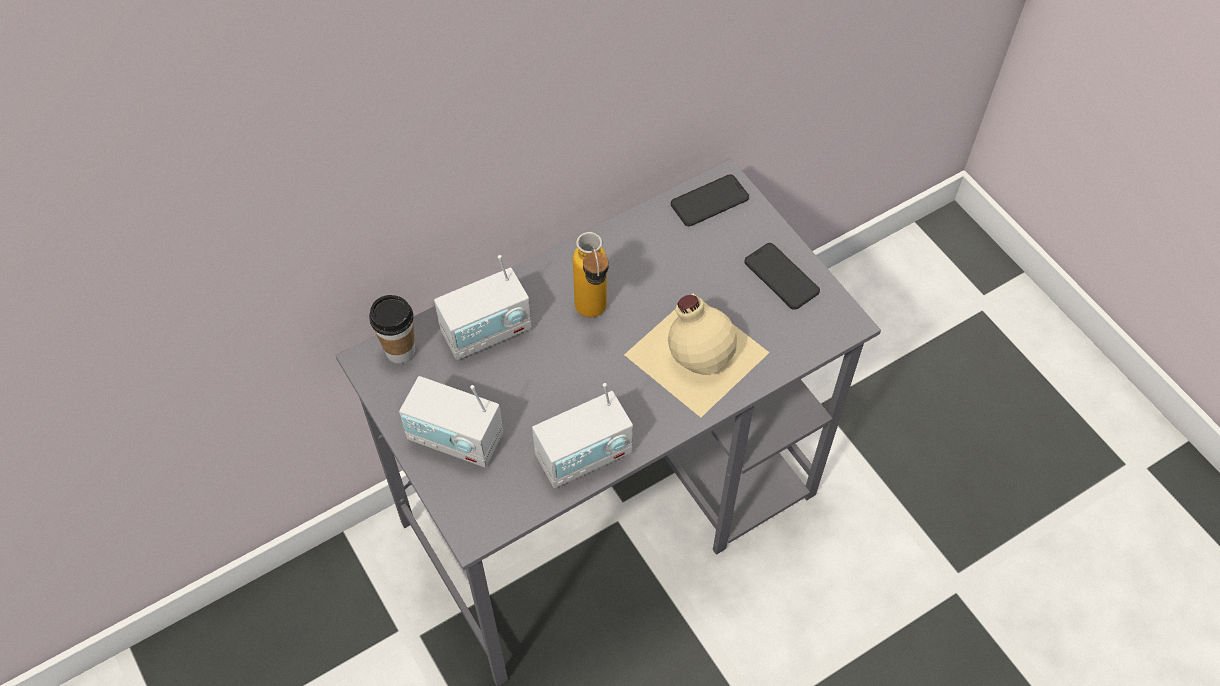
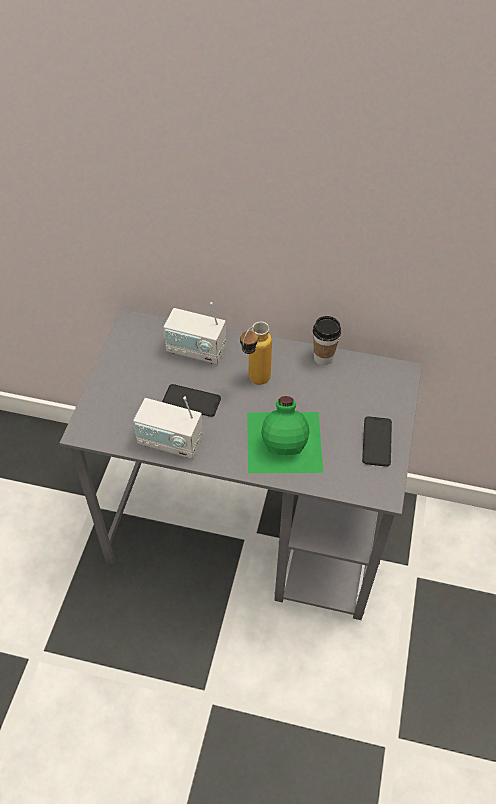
camera: 45 degrees right, 5 degrees down
cup [369,295,415,363] -> cup moved to [313,316,341,365]
radio [399,376,503,468] -> none
beige bottle [624,294,770,417] -> green bottle [247,396,323,473]
phone [671,174,749,226] -> phone moved to [162,384,221,417]

